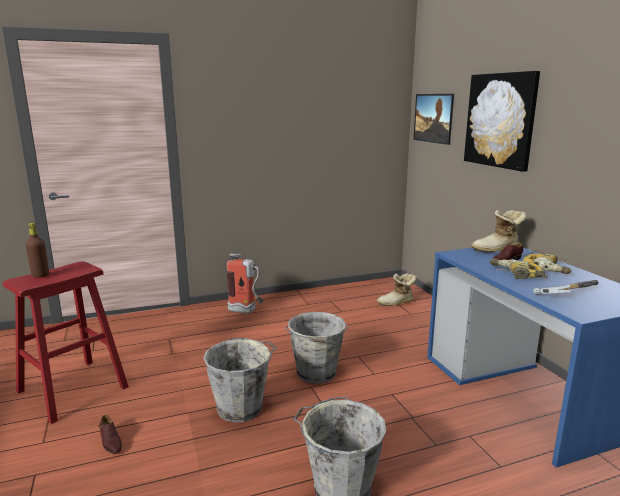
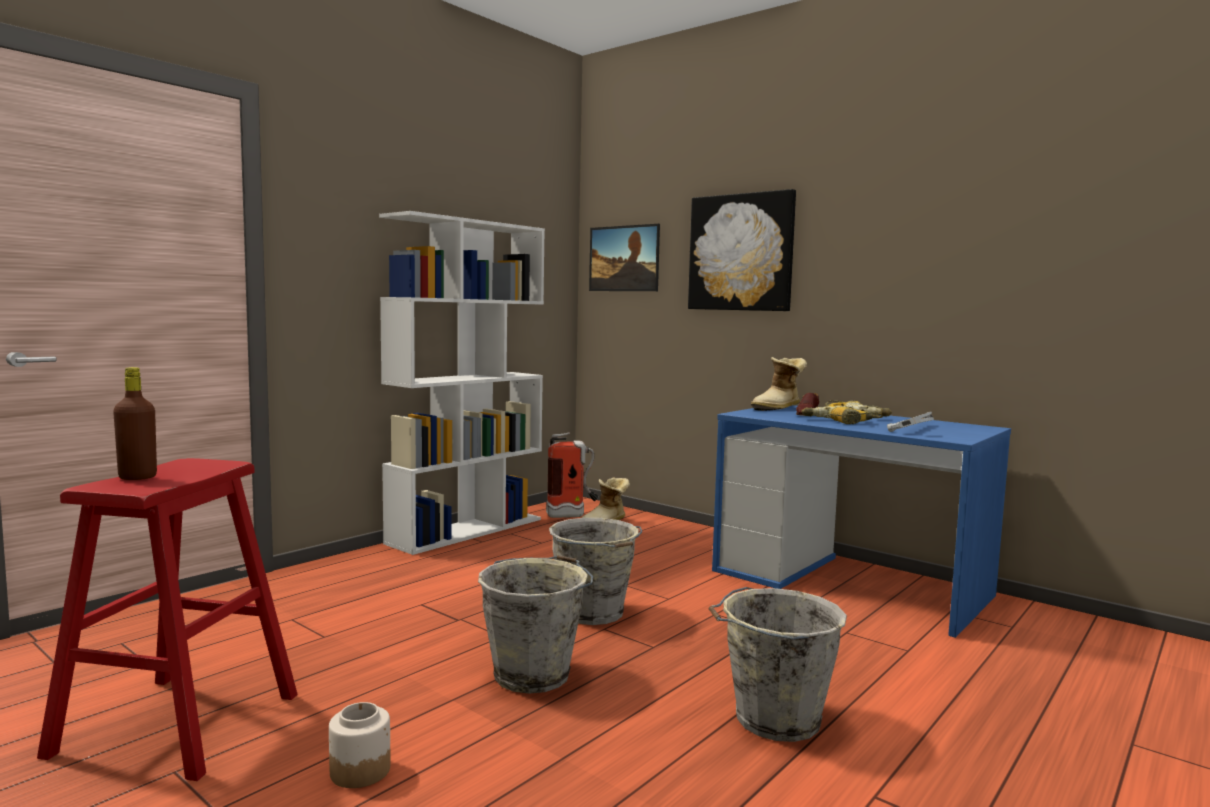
camera: 30 degrees left, 10 degrees down
brown shoe [99,415,122,454] -> jar [329,702,391,788]
fire extinguisher [227,253,264,314] -> fire extinguisher moved to [546,432,599,518]
none -> white bookcase [379,211,545,555]

